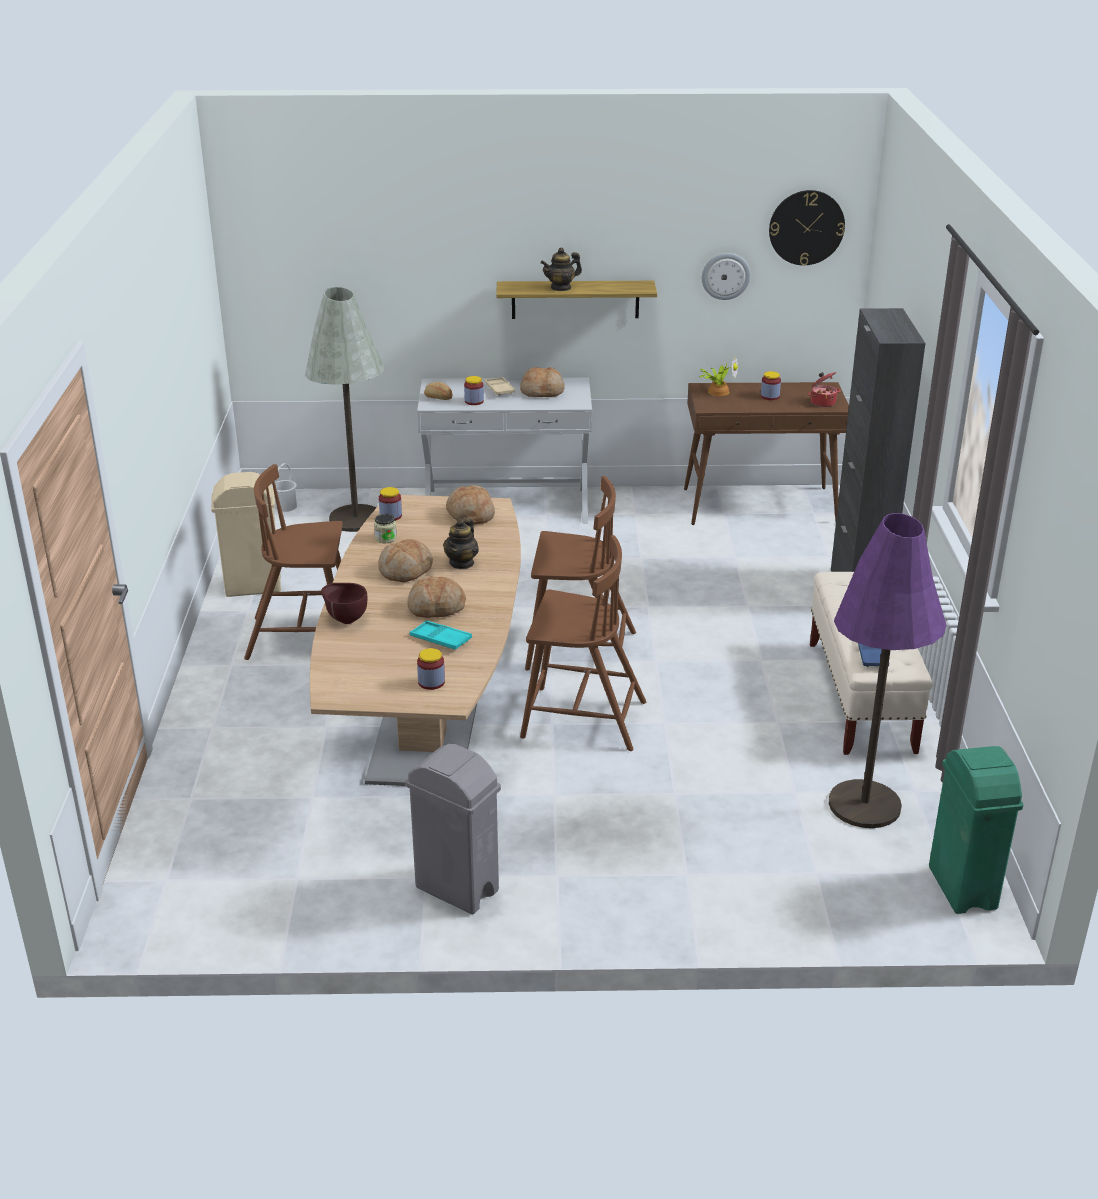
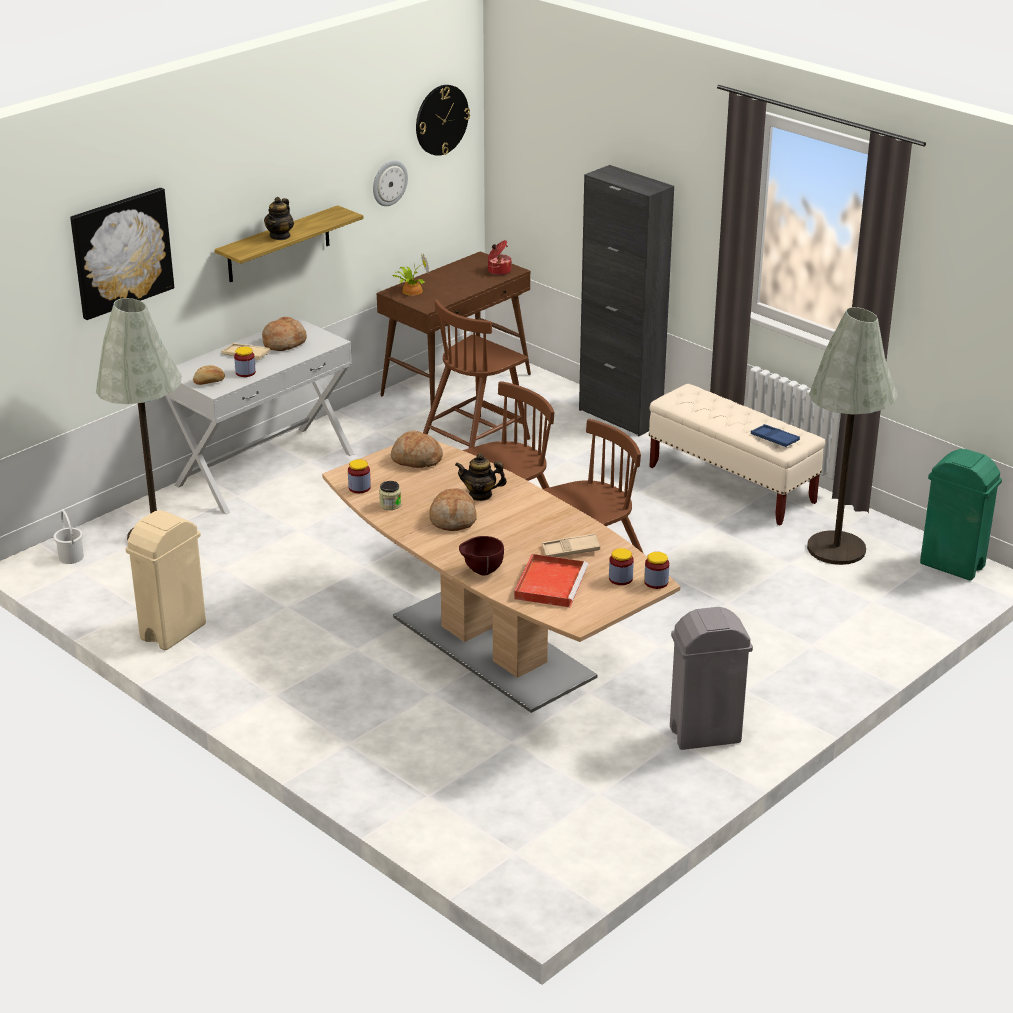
camera: 45 degrees left, 0 degrees up
brown chair [244,464,343,660] -> brown chair moved to [423,300,530,448]
bread [407,576,466,618] -> none
turquoise tray [410,620,472,650] -> beige tray [542,533,600,557]
teapot [443,518,479,569] -> teapot turned 120 degrees clockwise [455,453,507,501]
jar [761,371,781,400] -> jar moved to [644,552,669,589]
purple floor lamp [829,513,947,828] -> grey floor lamp [807,307,898,565]
none -> picture [70,188,174,320]
none -> red tray [514,554,588,607]

